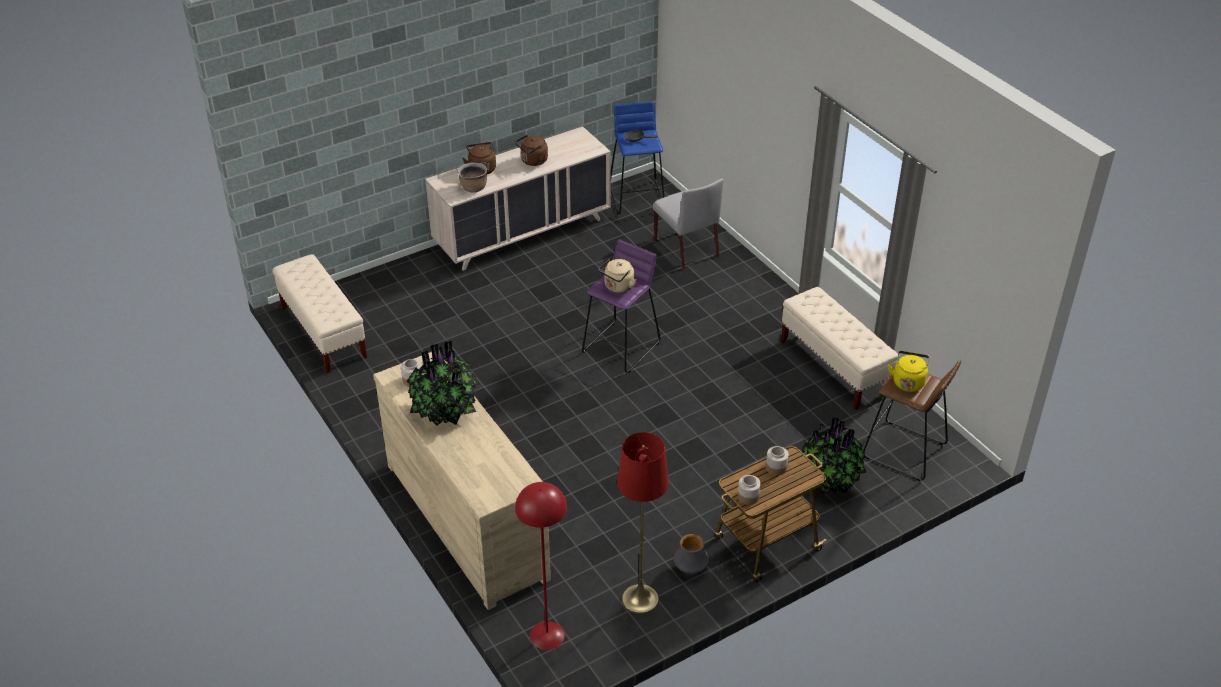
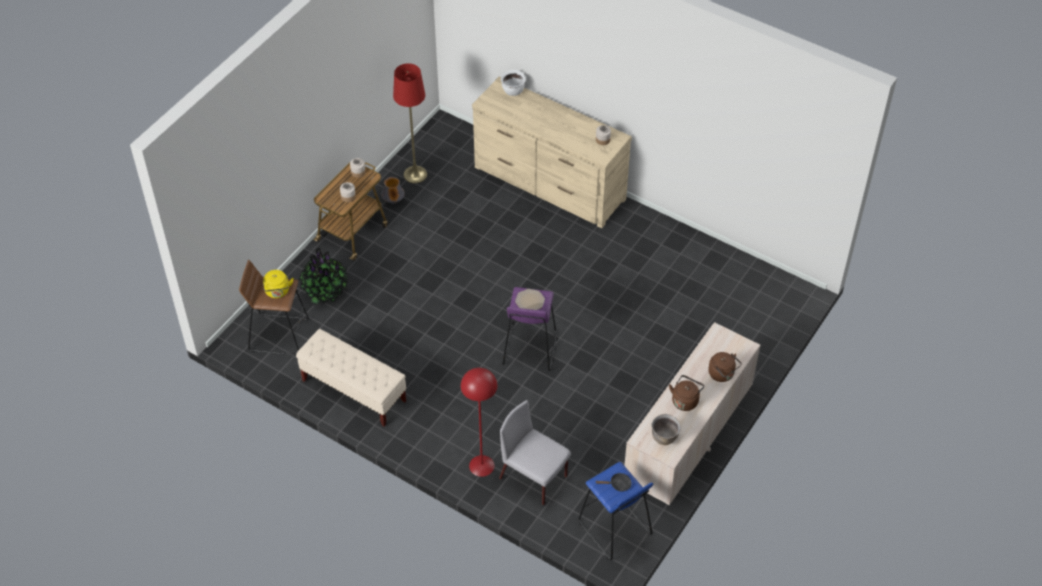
camera: 155 degrees right, 10 degrees up
beige bench [272,254,367,373] -> none
potted plant [406,341,479,426] -> none
brown cooking pot [458,162,487,193] -> brown cooking pot moved to [652,414,681,445]
red floor lamp [515,482,567,650] -> red floor lamp moved to [461,368,497,477]
beige kettle [599,259,637,293] -> plate [515,289,545,310]
none -> white cooking pot [501,70,525,96]

